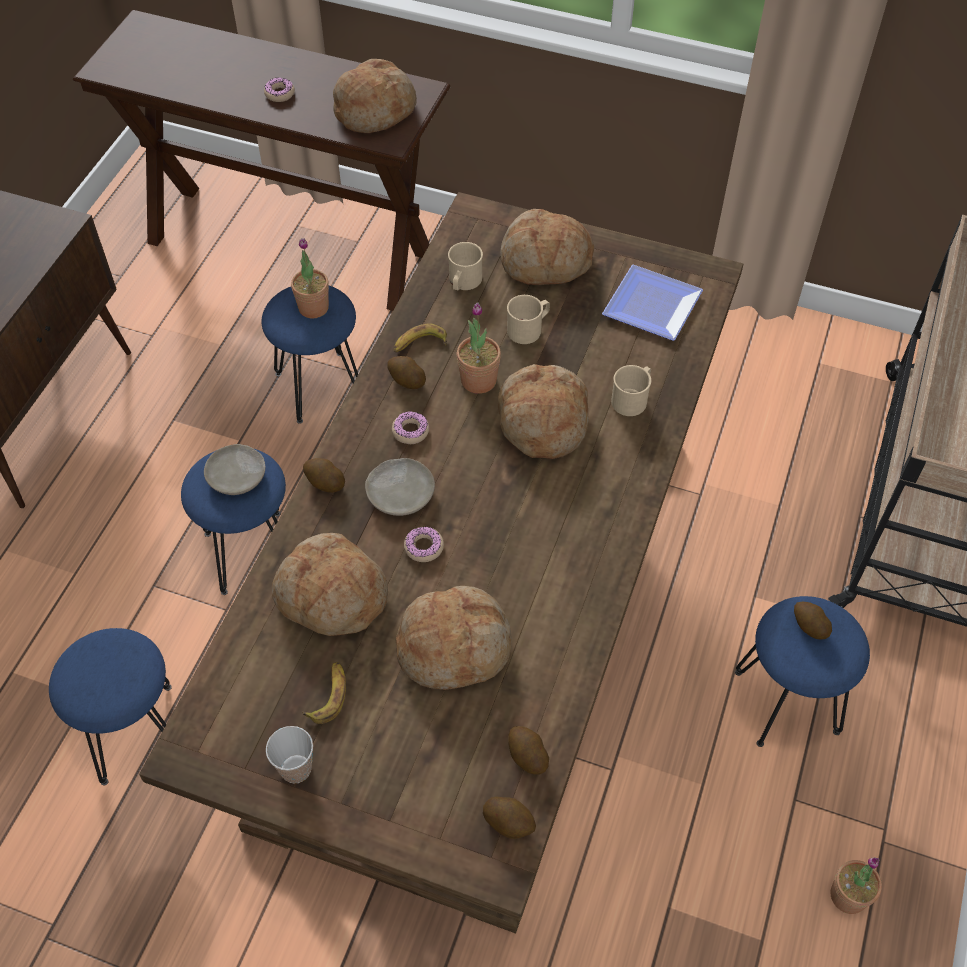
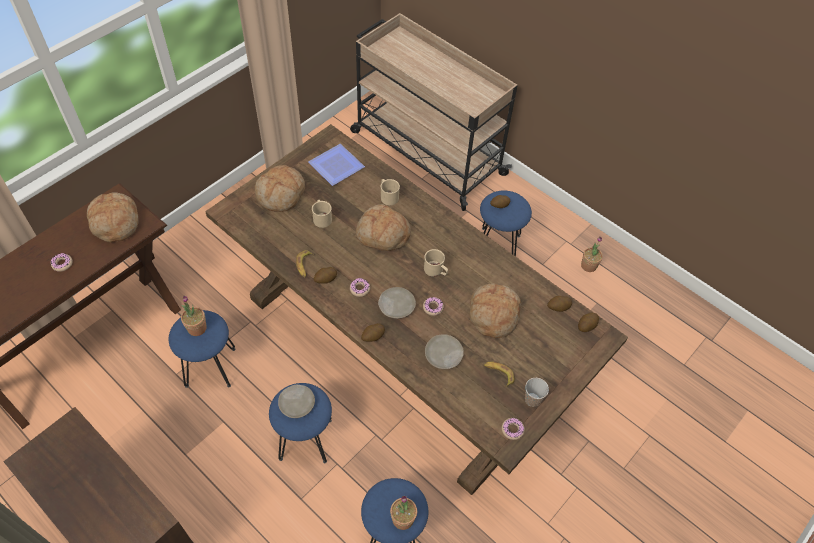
camera: 70 degrees left, 0 degrees up
bread [272,533,388,636] -> beige plate [425,334,464,369]
beige mug [448,242,483,290] -> beige mug moved to [424,249,448,277]
potted plant [457,302,501,394] -> potted plant moved to [390,496,417,530]
none -> donut [502,418,525,440]

